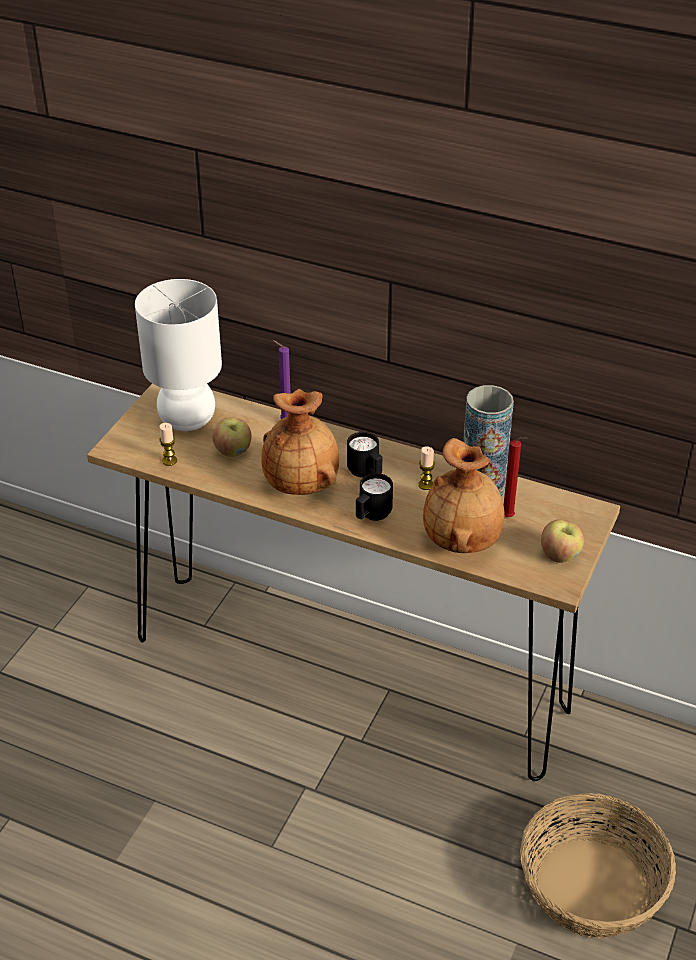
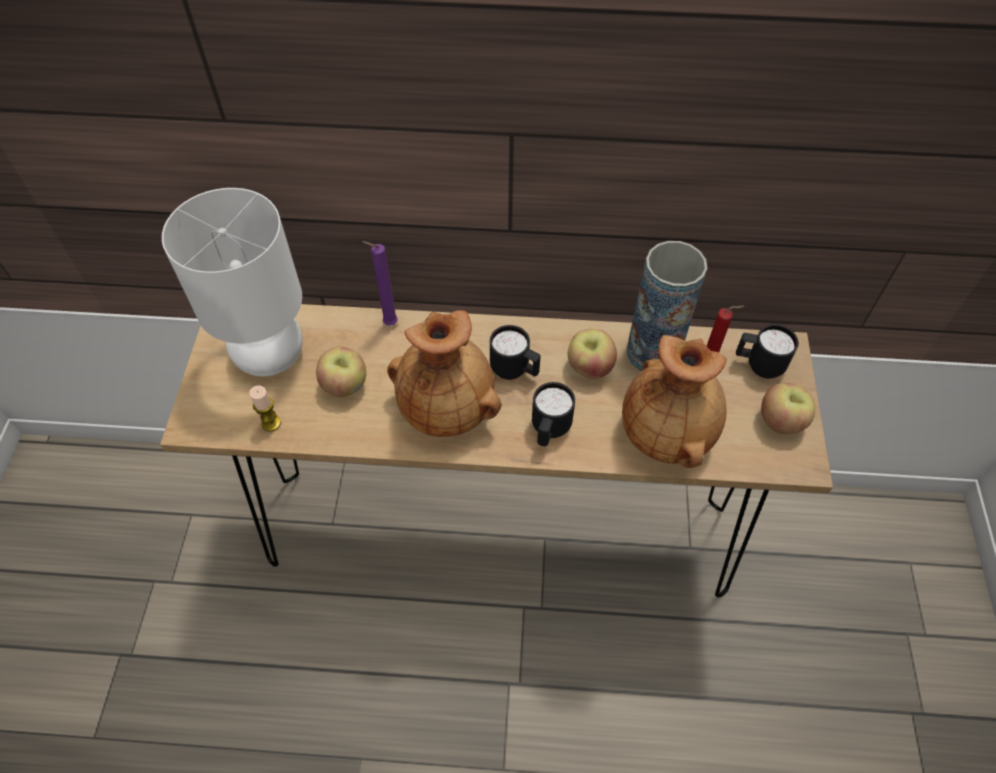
camera: 20 degrees left, 15 degrees up
candle [418,446,435,490] -> apple [568,329,617,379]
basket [520,793,676,938] -> none
none -> black mug [736,324,799,379]

